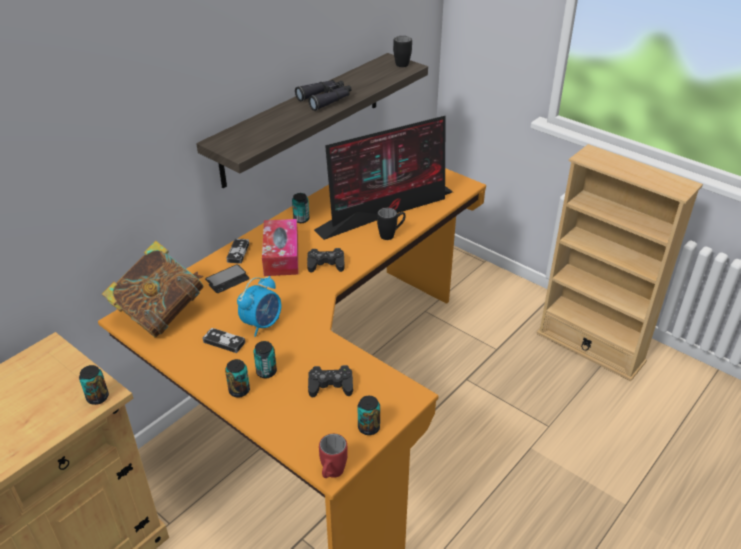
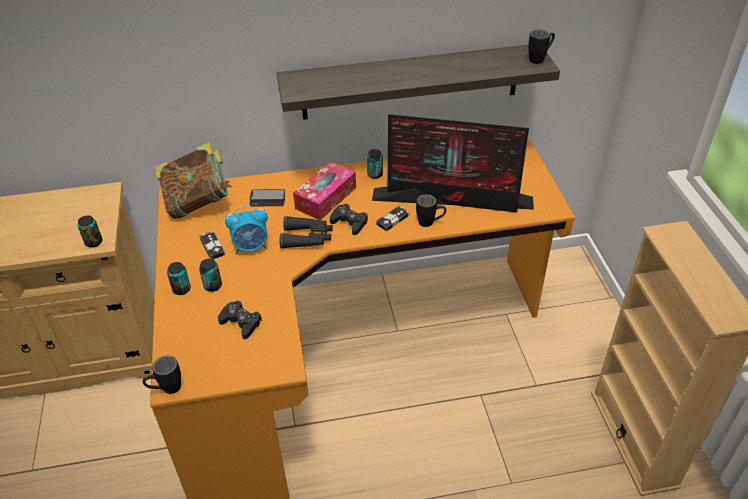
camera: 40 degrees right, 5 degrees up
game controller [226,238,249,264] -> game controller moved to [376,205,409,231]
black binoculars [295,80,351,111] -> black binoculars moved to [279,216,333,249]
red mug [319,434,348,478] -> black mug [143,356,181,394]
can [358,396,380,435] -> none

